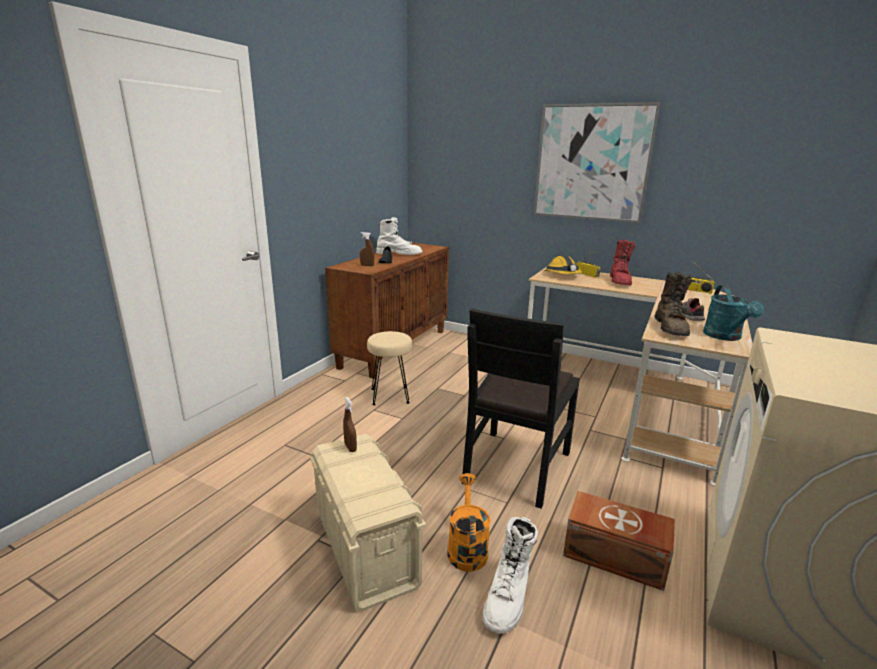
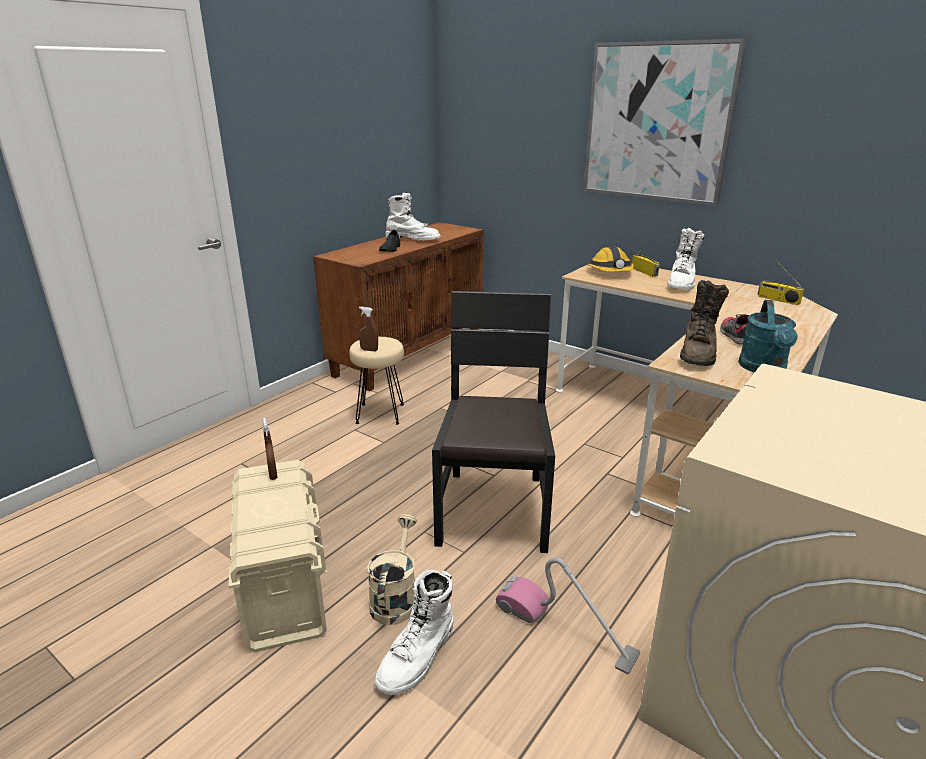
camera: 10 degrees right, 5 degrees up
brown spray bottle [360,232,374,266] -> brown spray bottle moved to [359,307,378,351]
orange watering can [448,473,491,572] -> beige watering can [367,514,417,625]
black chair [462,308,580,509] -> black chair turned 150 degrees clockwise [432,291,555,553]
brown storage box [563,491,675,591] -> vacuum cleaner [496,558,640,674]
red boot [610,239,635,285] -> white boot [667,228,704,290]

